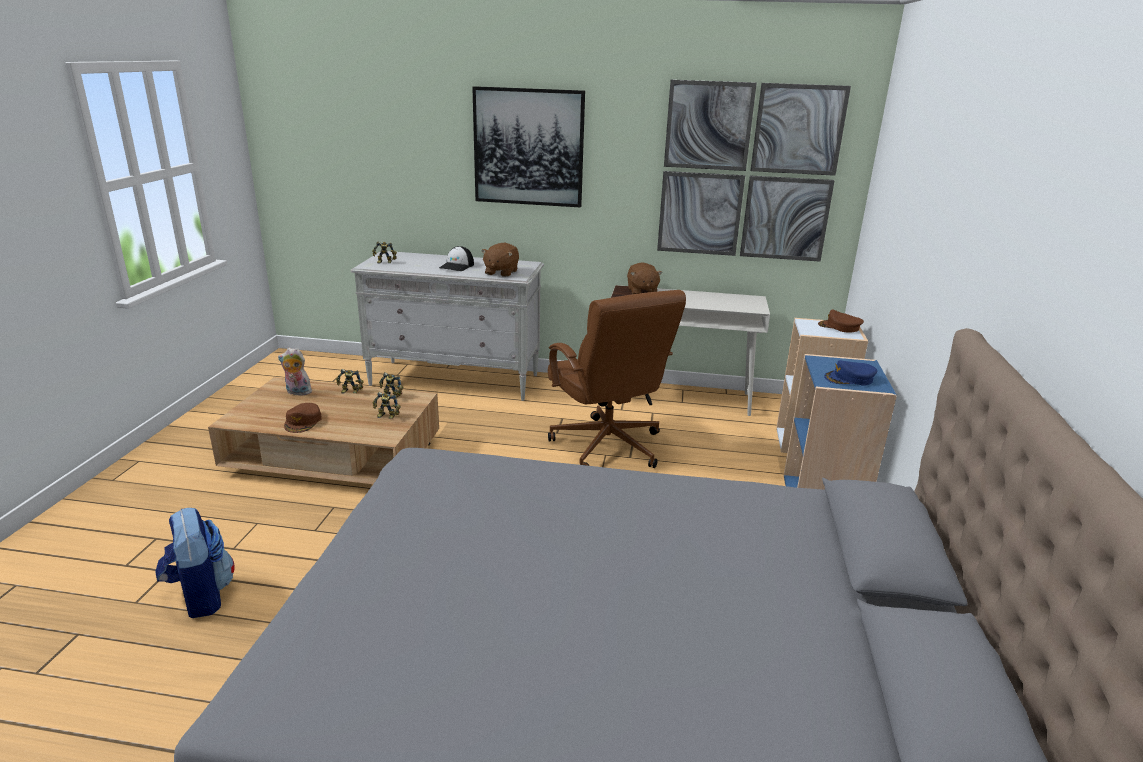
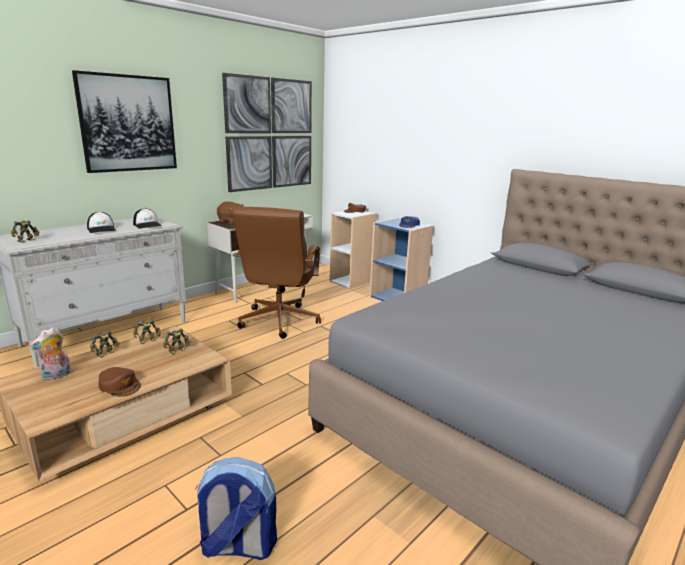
camera: 55 degrees left, 5 degrees down
brown plush toy [481,243,519,277] -> cap [133,208,162,229]
brown office chair [548,290,686,468] -> brown office chair turned 90 degrees clockwise [233,207,321,339]

